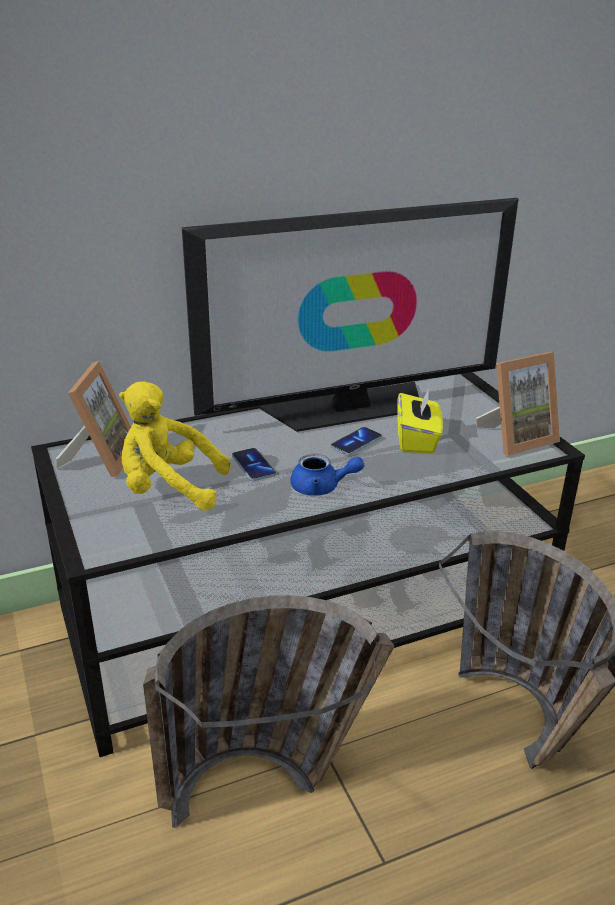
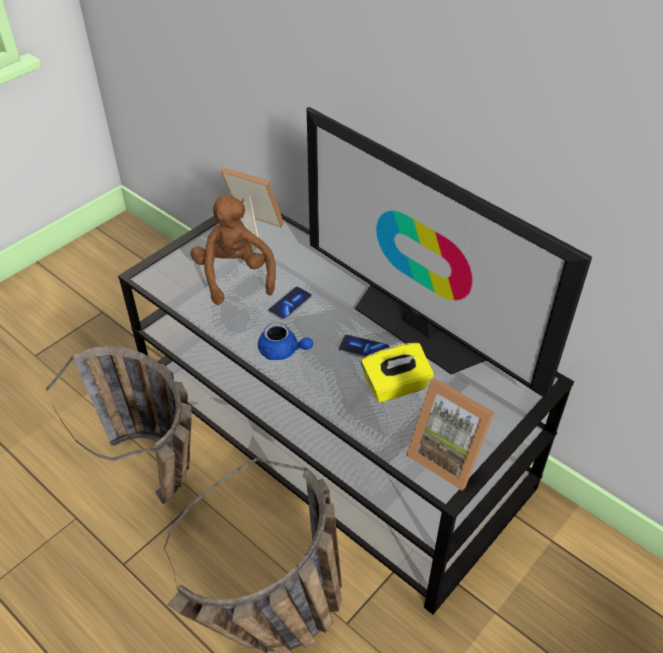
camera: 65 degrees right, 15 degrees up
picture frame [55,361,131,477] -> picture frame turned 135 degrees counterclockwise [221,167,284,251]
yellow plush toy [119,381,230,511] -> brown plush toy [191,195,276,305]
blue teapot [290,454,364,496] -> blue teapot turned 45 degrees counterclockwise [258,323,313,360]

